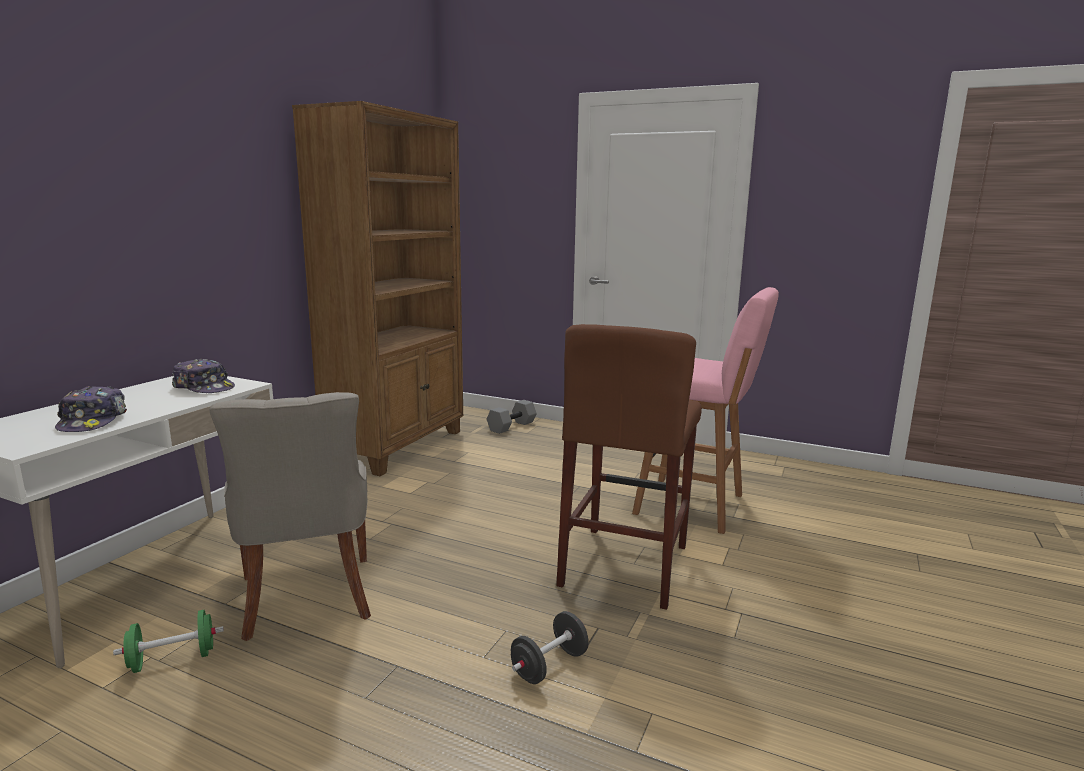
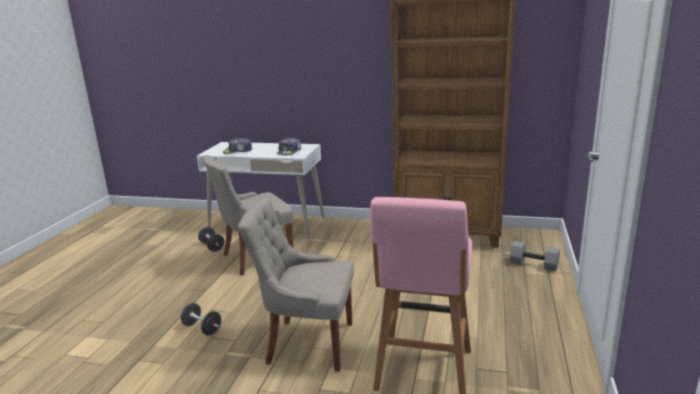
camera: 80 degrees right, 5 degrees up
green dumbbell [113,610,224,673] -> black dumbbell [198,227,224,252]
brown stool [556,324,702,610] -> grey chair [238,197,354,372]

